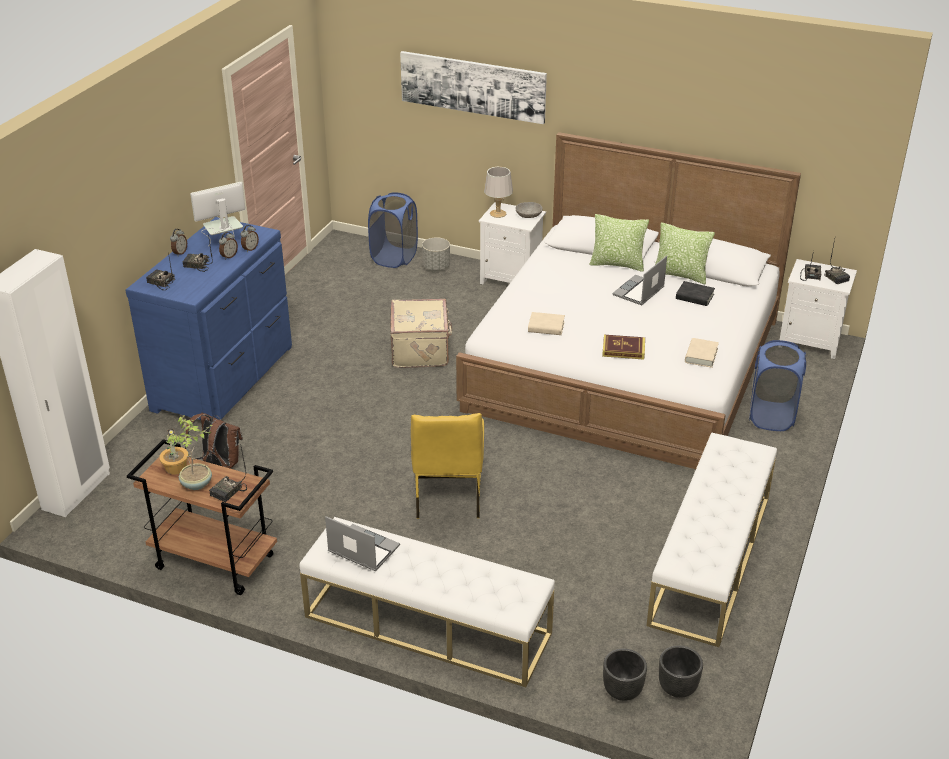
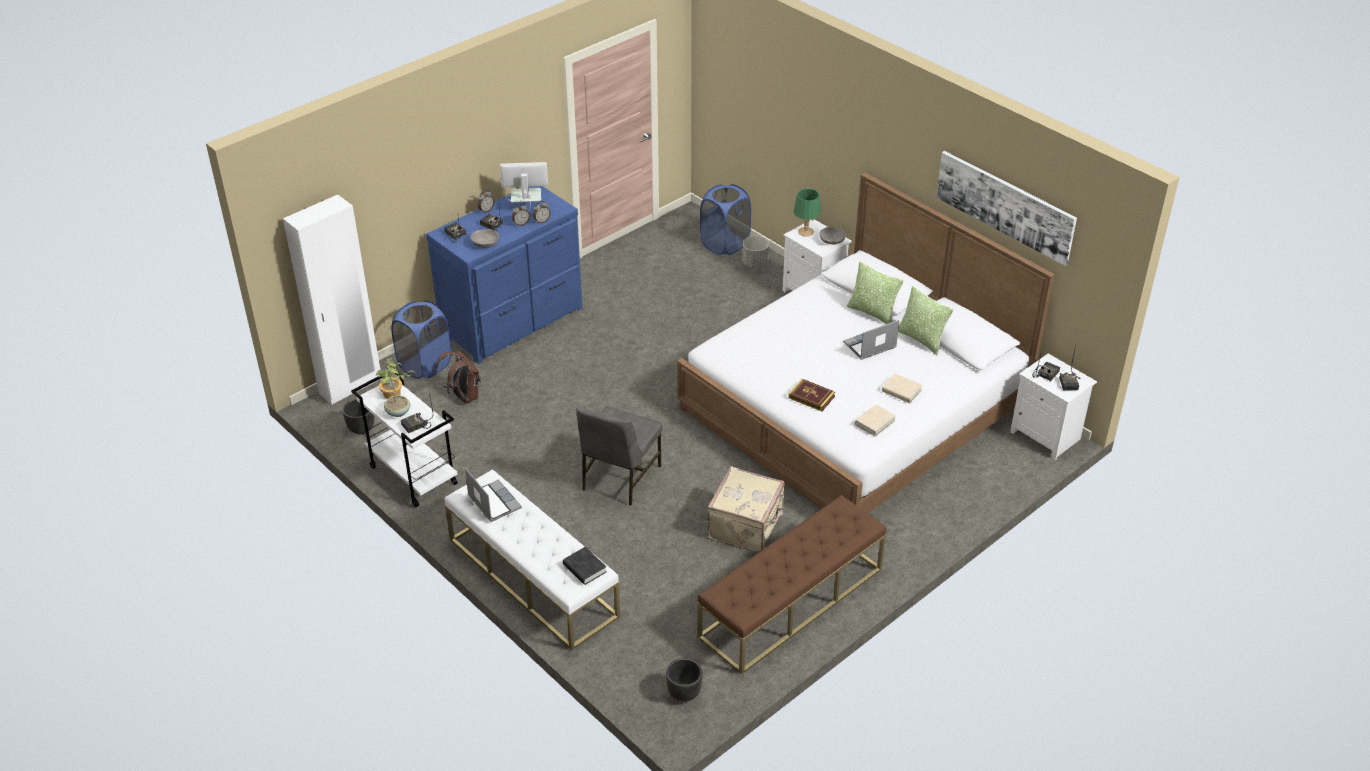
camera: 25 degrees right, 5 degrees up
brown cart [127,439,277,595] -> white cart [351,373,458,507]
beige suitcase [390,299,452,368] -> beige suitcase moved to [707,466,785,553]
picture [400,51,547,124] -> picture moved to [936,151,1077,266]
yellow chair [411,413,484,519] -> grey chair [576,406,663,506]
grey table lamp [484,167,513,218] -> green table lamp [793,188,821,237]
beige book [528,312,565,335] -> beige book moved to [882,374,922,403]
black planter [603,648,647,701] -> black planter moved to [342,399,375,434]
white bench [646,433,777,647] -> brown bench [697,495,886,675]
black book [676,281,715,306] -> black book moved to [563,547,606,585]
blue laundry basket [749,340,806,431] -> blue laundry basket moved to [391,300,452,379]
none -> grey bowl [471,229,499,248]

